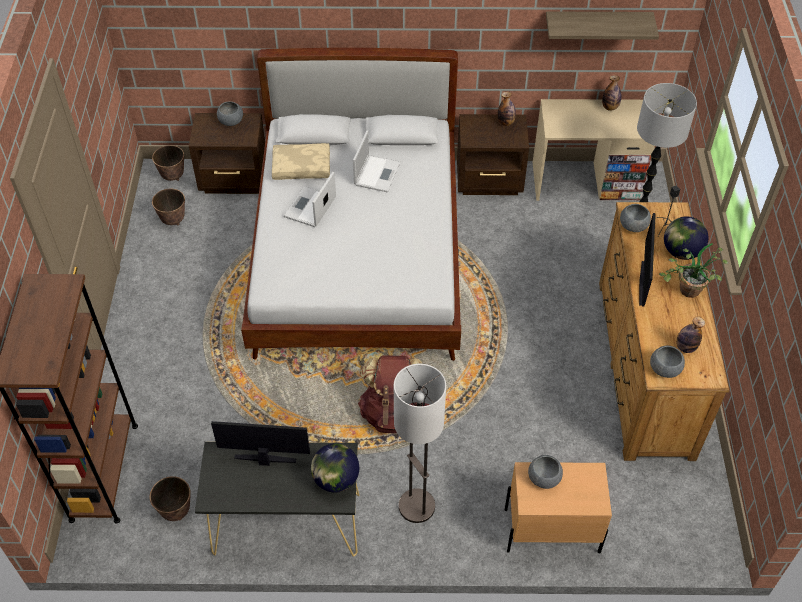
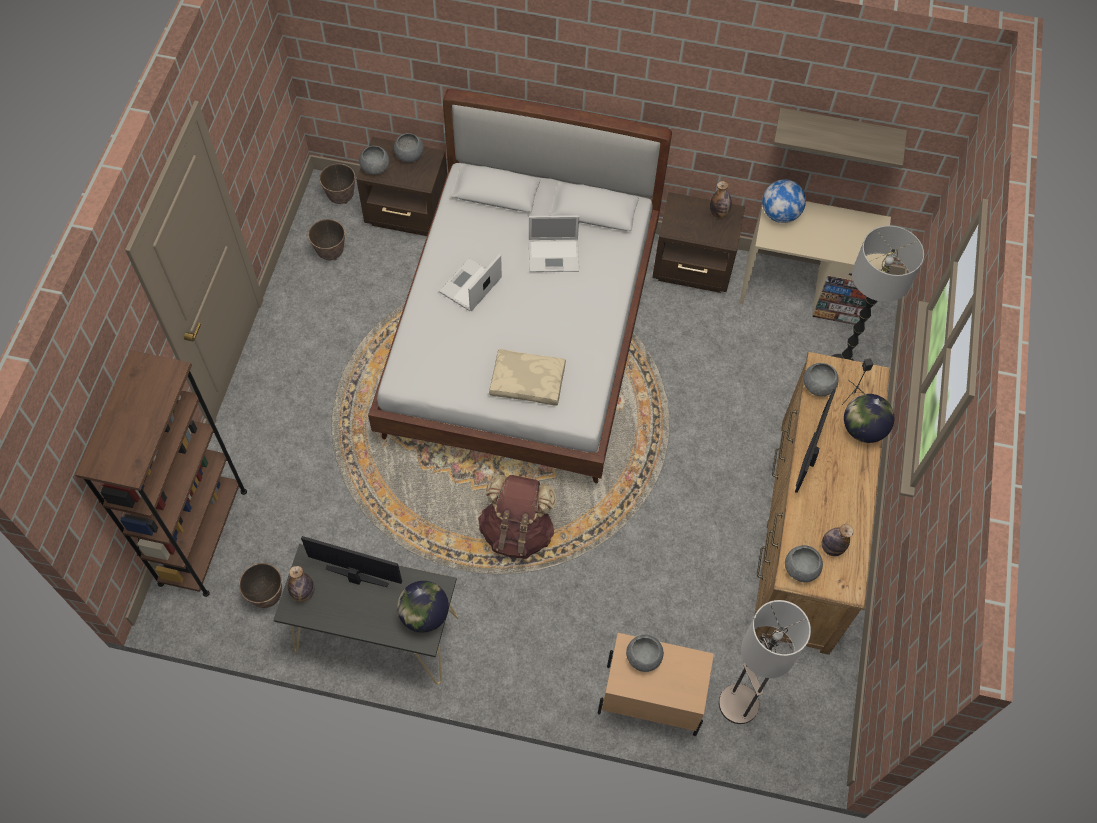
camera: 10 degrees right, 10 degrees up
beige pillow [272,143,330,180] -> beige pillow moved to [489,349,566,406]
laptop [353,130,401,193] -> laptop turned 60 degrees clockwise [529,215,579,272]
floor lamp [394,364,446,523] -> floor lamp moved to [719,600,811,724]
bottle [602,75,622,111] -> bottle moved to [288,566,314,602]
potted plant [659,243,728,298] -> none
none -> grey bowl [359,146,389,175]
none -> globe [762,179,806,223]

